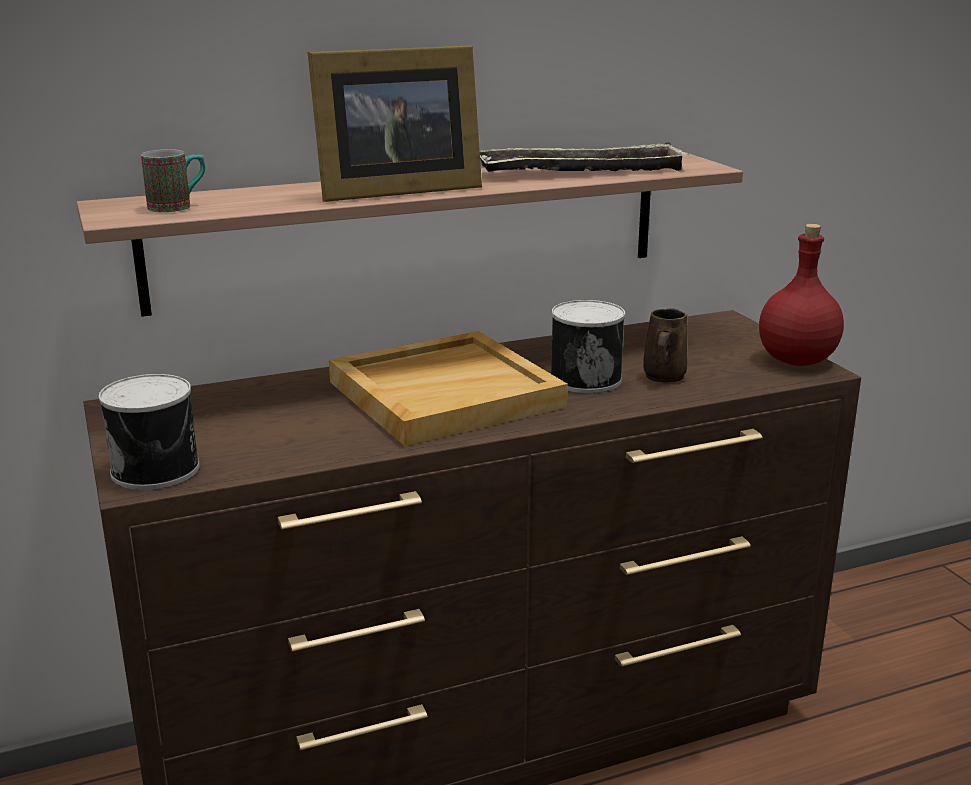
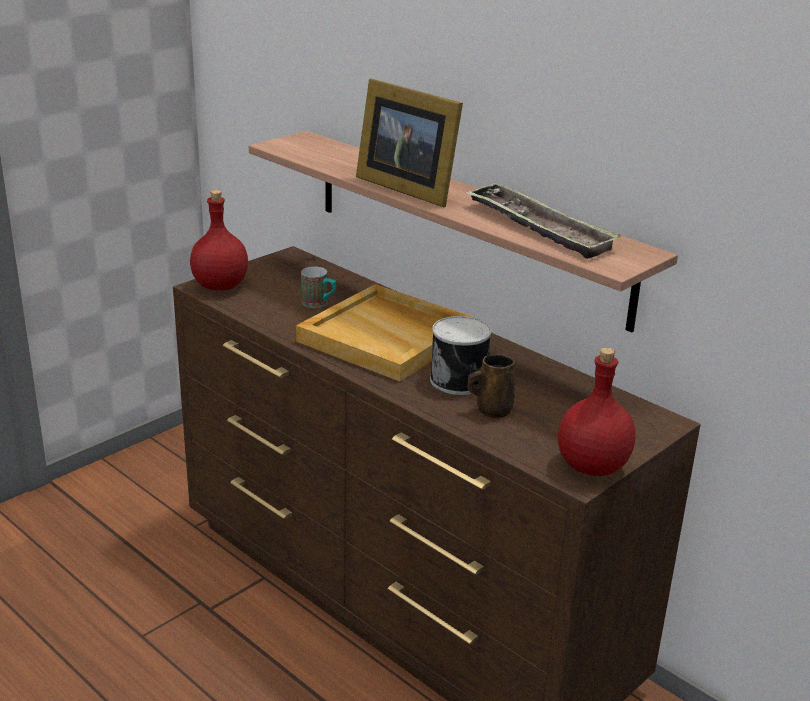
camera: 65 degrees right, 5 degrees up
can [99,374,200,490] -> red bottle [190,190,248,290]
mug [141,149,205,212] -> mug moved to [301,266,336,308]

